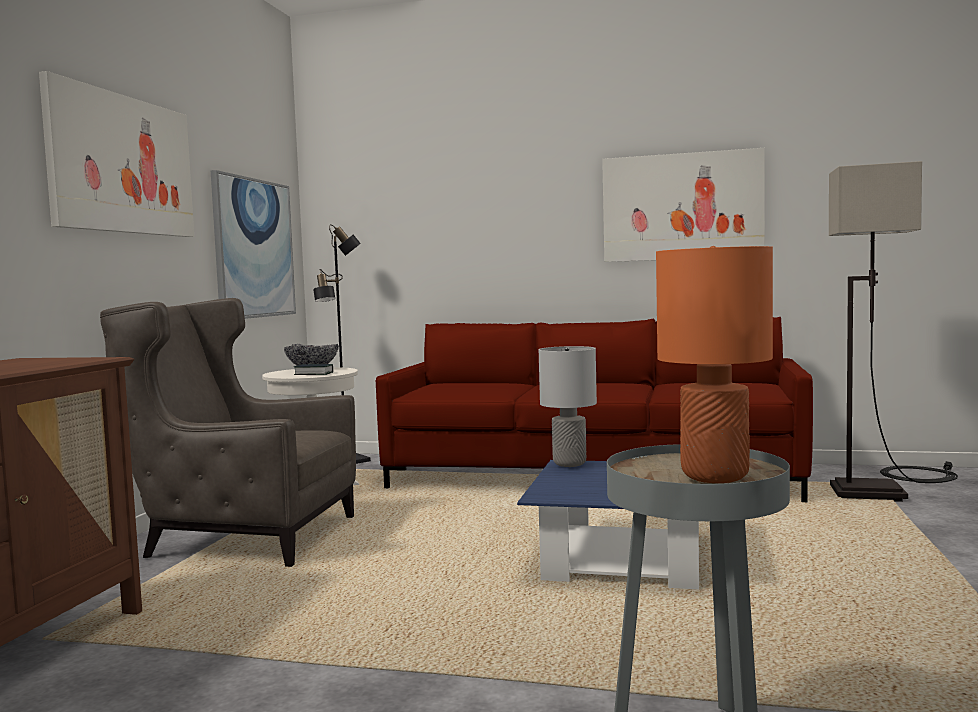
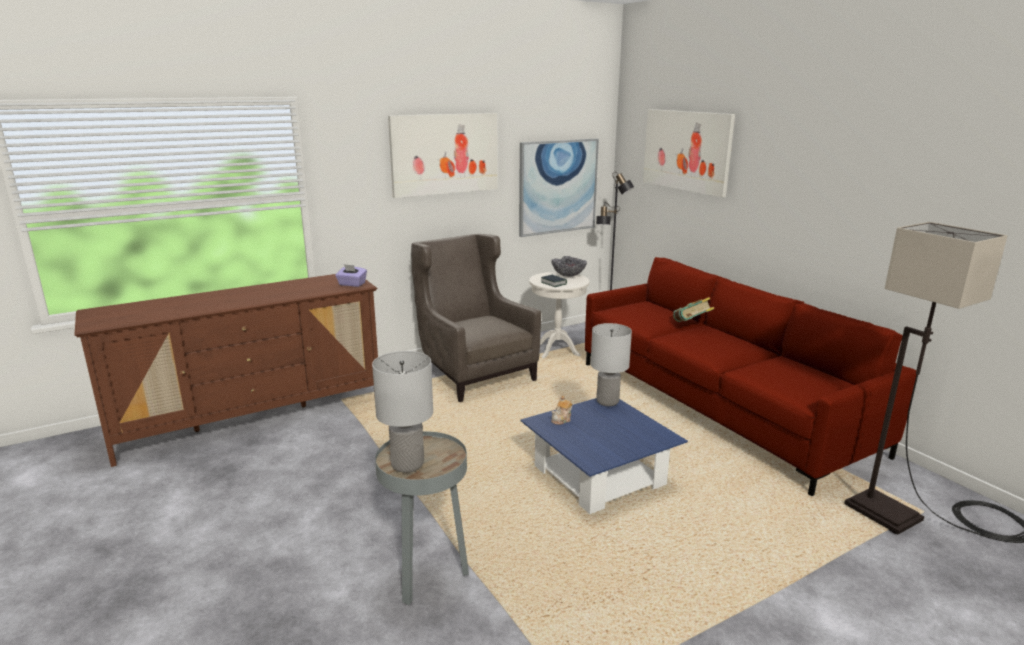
camera: 45 degrees right, 15 degrees up
picture [602,148,765,262] -> picture moved to [643,109,735,197]
orange table lamp [656,246,773,483] -> grey table lamp [372,351,433,473]
none -> purple tissue box [335,264,367,287]
none -> teapot [551,396,572,425]
none -> book [673,297,715,322]

